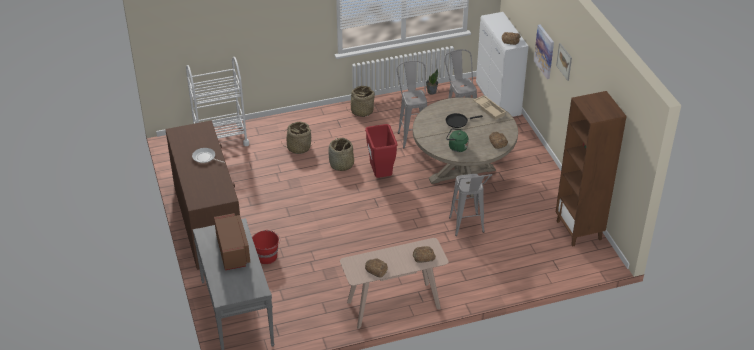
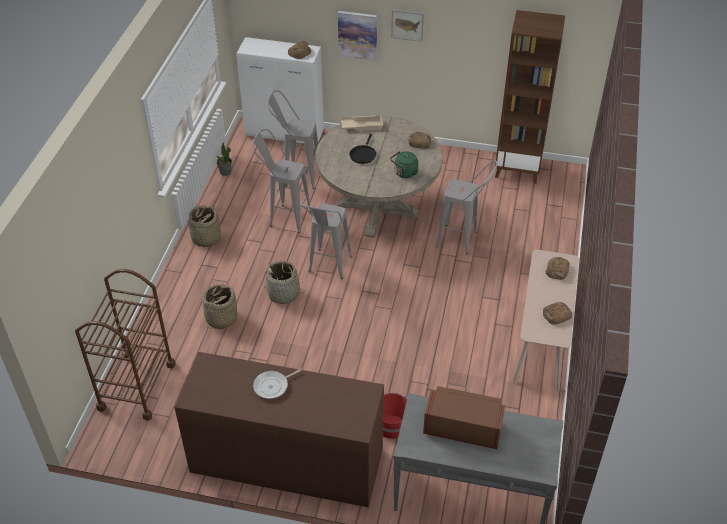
camera: 60 degrees left, 5 degrees up
white cart [186,57,249,146] -> brown cart [75,269,175,421]
red trash can [365,124,398,178] -> grey stool [301,203,352,279]

